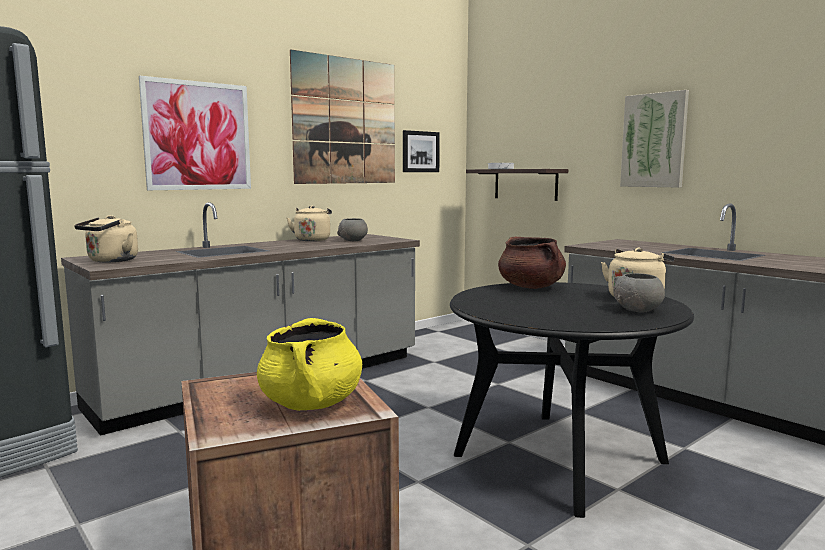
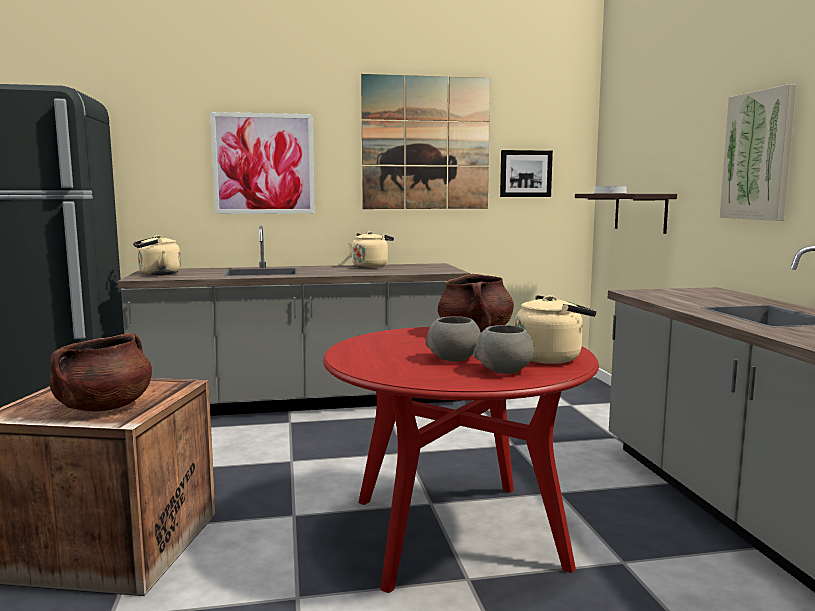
camera: 30 degrees right, 0 degrees up
yellow cooking pot [257,318,362,411] -> brown cooking pot [50,333,152,412]
grey bowl [337,218,368,241] -> grey bowl moved to [425,316,481,362]
black dining table [450,282,694,518] -> red dining table [323,327,599,593]

